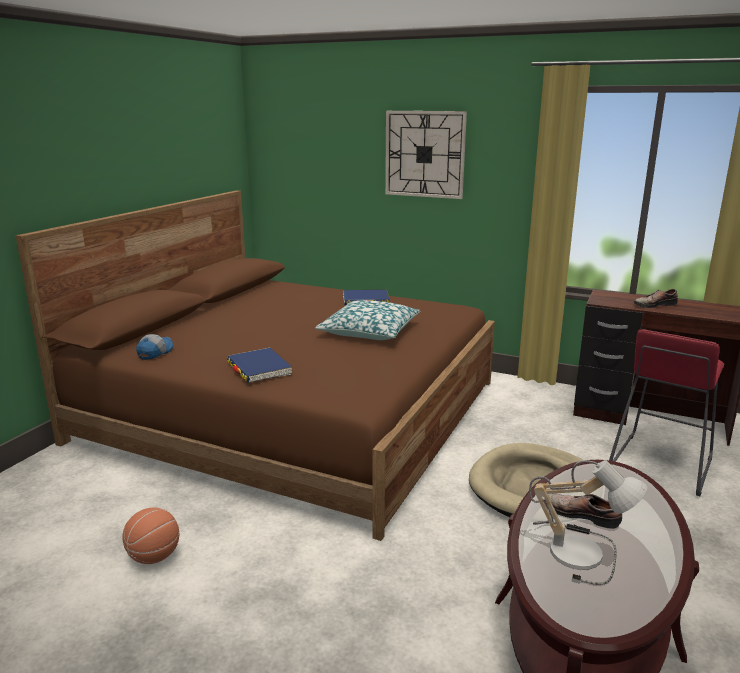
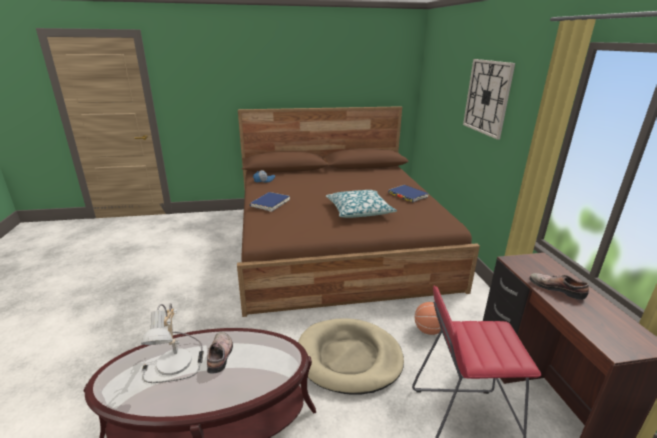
camera: 55 degrees right, 5 degrees up
basketball [122,508,179,564] -> basketball moved to [415,302,441,335]

